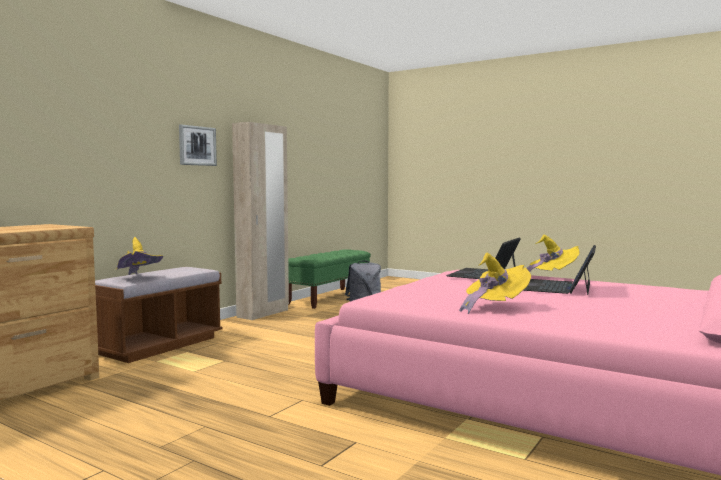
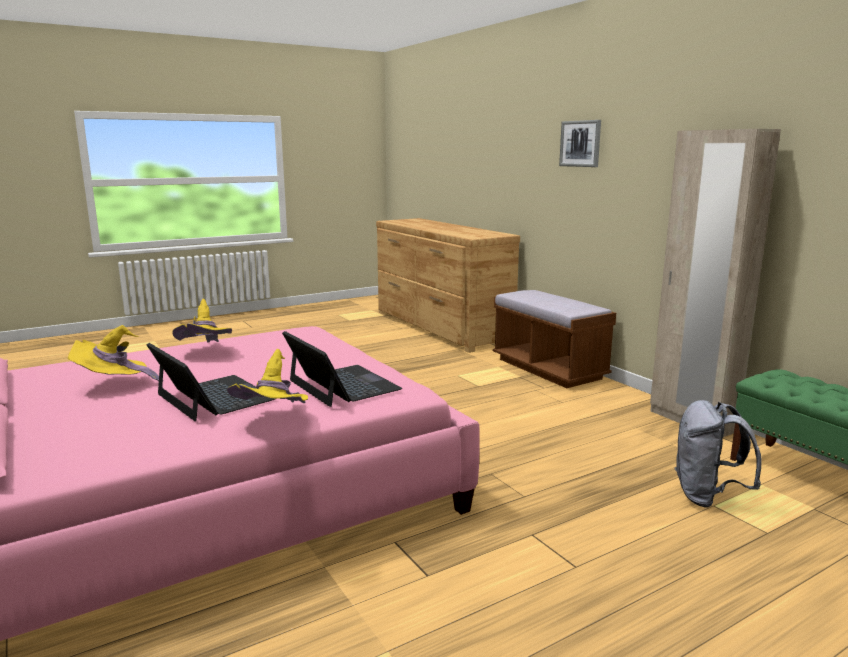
camera: 115 degrees right, 10 degrees up
yellow hat [116,237,163,275] -> yellow hat moved to [68,325,159,382]
picture [179,124,217,166] -> picture moved to [559,120,601,167]

